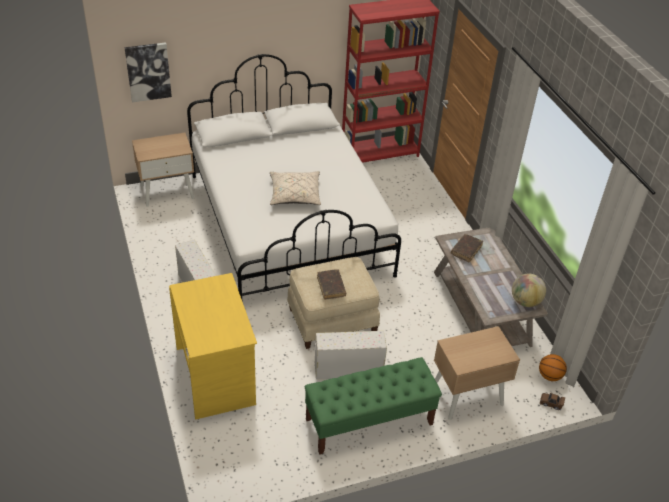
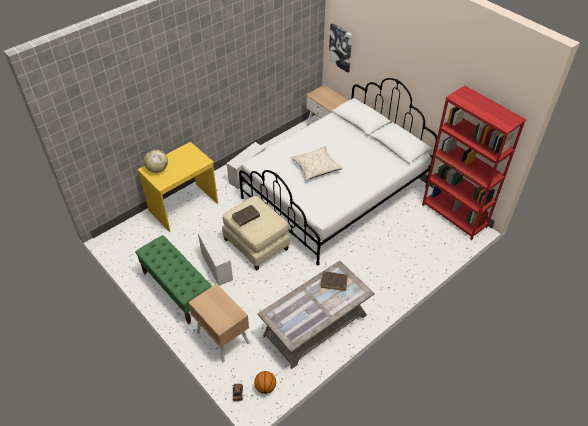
camera: 70 degrees right, 5 degrees up
globe [512,274,546,307] -> globe moved to [144,149,168,173]

